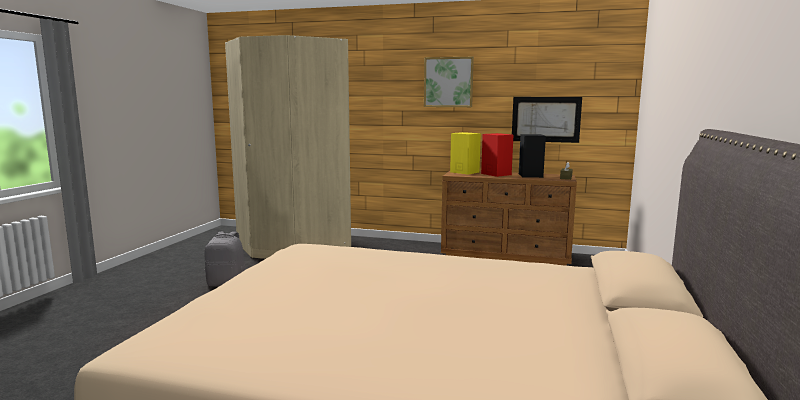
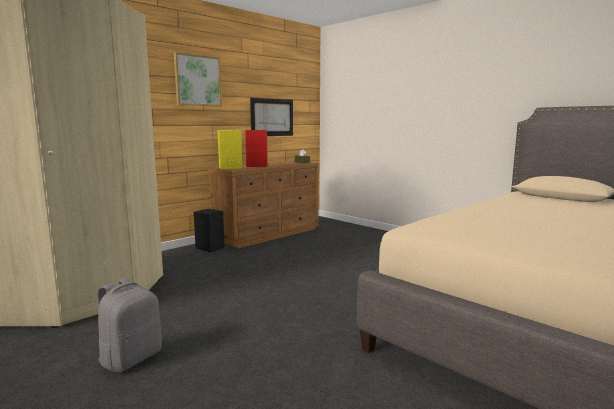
camera: 60 degrees left, 0 degrees up
black speaker [519,134,546,178] -> black speaker moved to [194,209,225,252]

